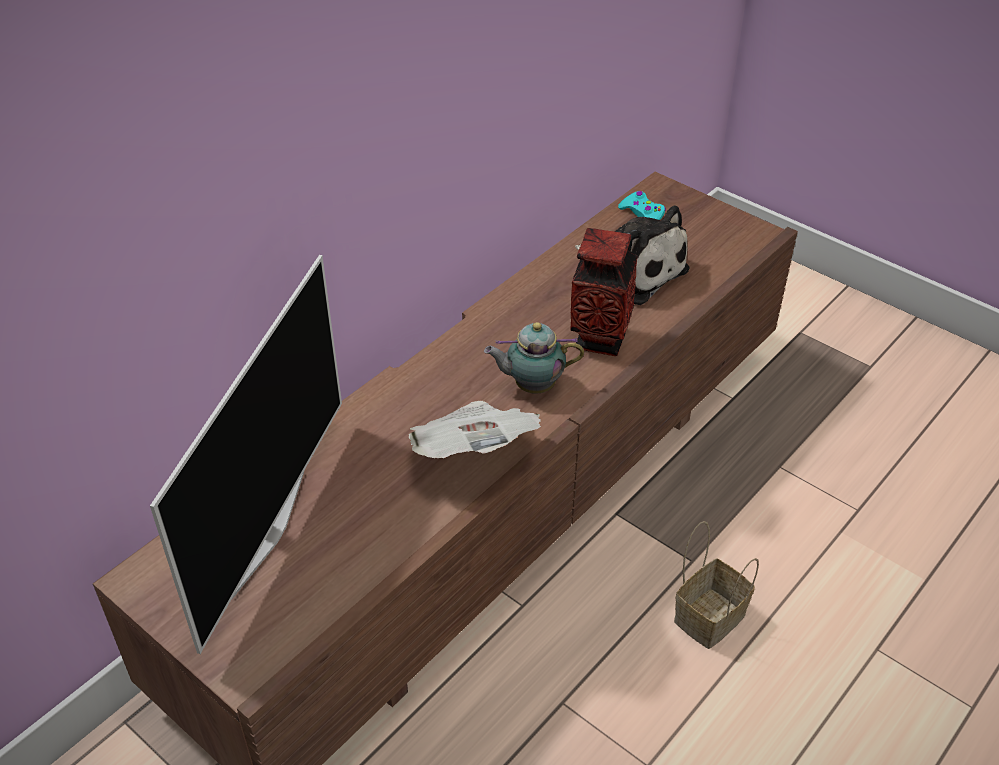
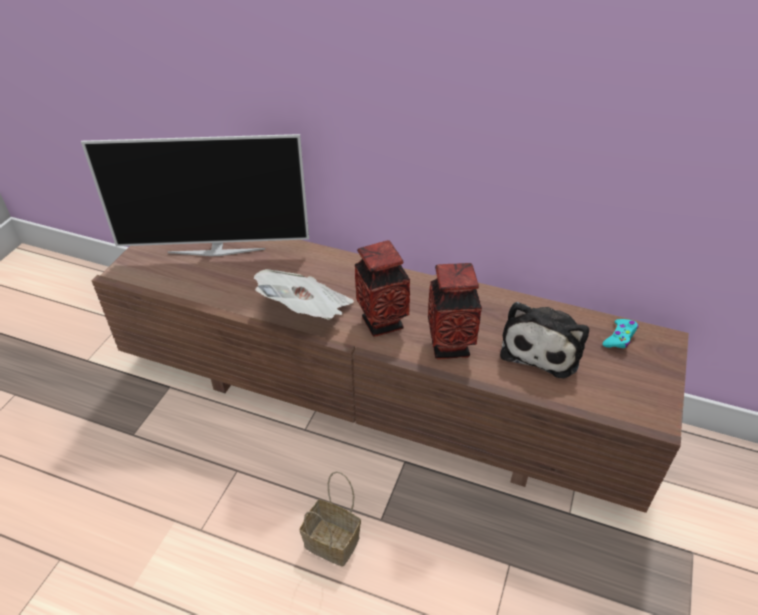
camera: 70 degrees right, 0 degrees up
teapot [484,322,584,394] -> vase [355,240,410,337]

